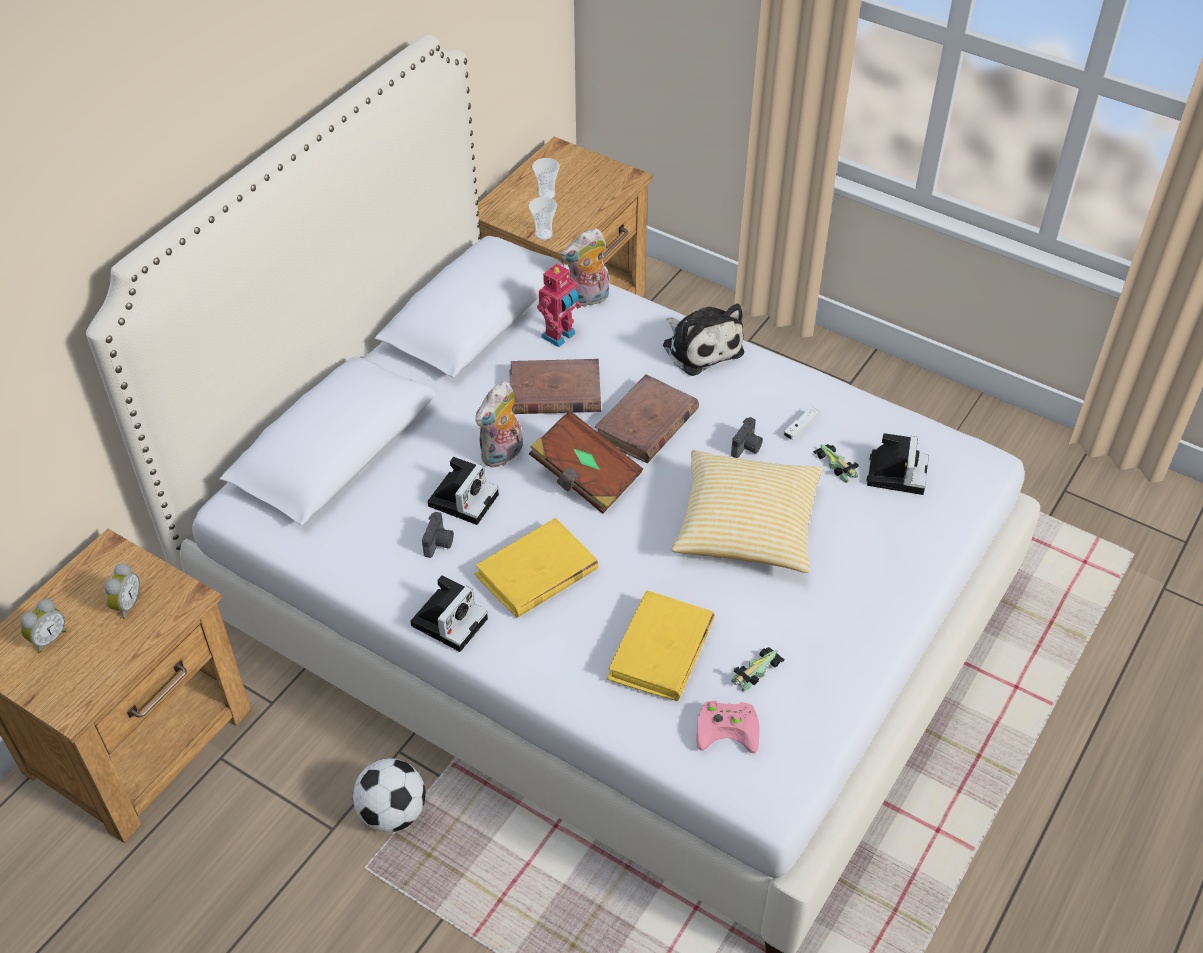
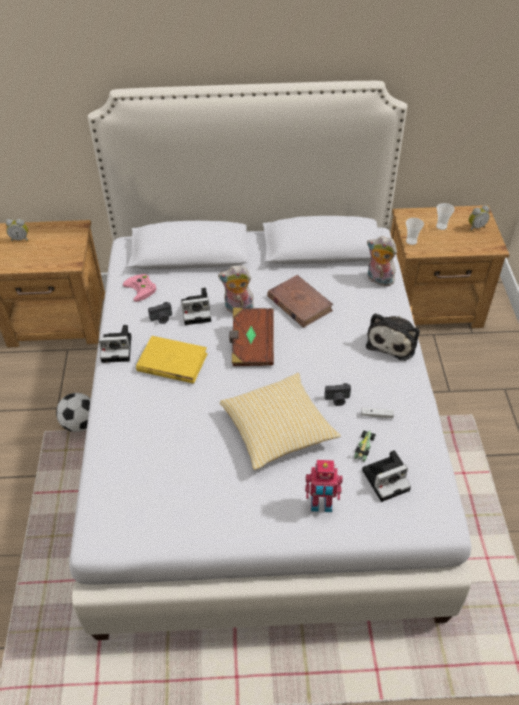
camera: 55 degrees right, 0 degrees up
alarm clock [104,563,140,619] -> alarm clock moved to [469,205,490,231]
toy robot [537,263,581,347] -> toy robot moved to [305,460,343,512]
brown book [595,375,699,463] -> none
yellow book [607,590,715,701] -> none
pink game controller [696,700,760,754] -> pink game controller moved to [123,274,157,302]
toy car [732,647,784,692] -> none

